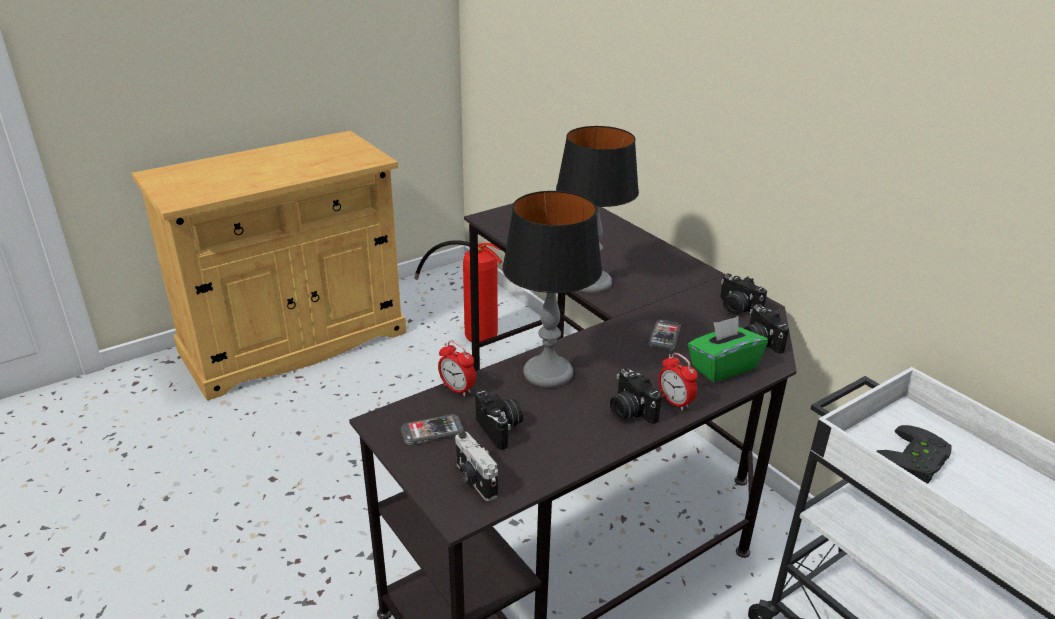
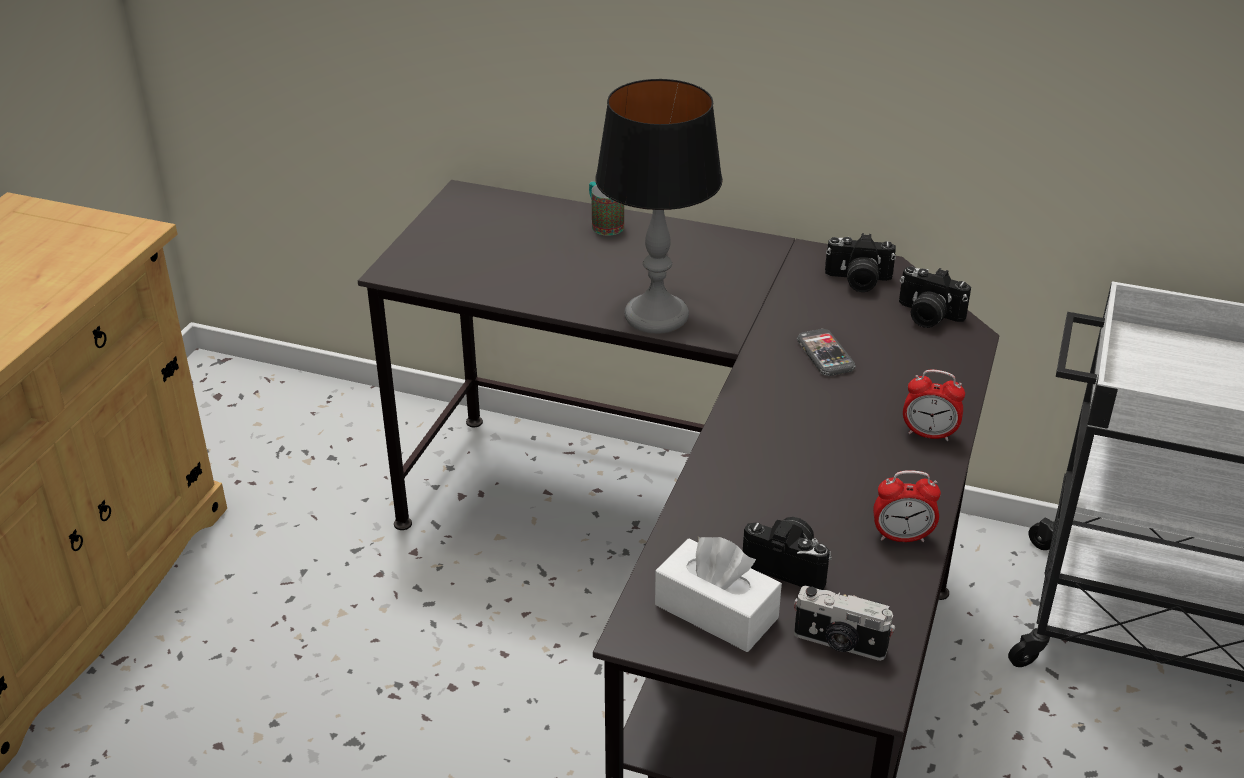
camera: 35 degrees left, 5 degrees up
phone [401,414,464,445] -> white tissue box [655,537,782,652]
fire extinguisher [414,240,502,342] -> none
alarm clock [438,341,476,396] -> alarm clock moved to [873,470,941,542]
table lamp [502,191,602,388] -> none
camera [610,367,661,424] -> none
green tissue box [687,316,768,382] -> none
black game controller [876,425,952,483] -> none
none -> mug [589,182,624,236]

